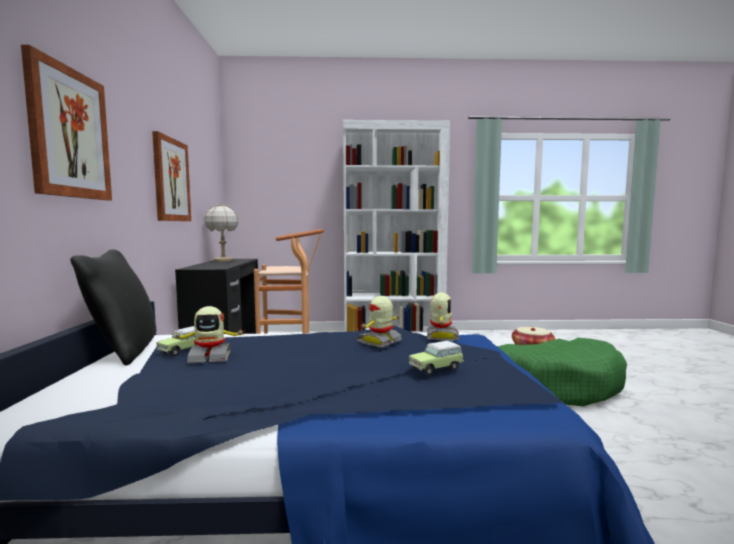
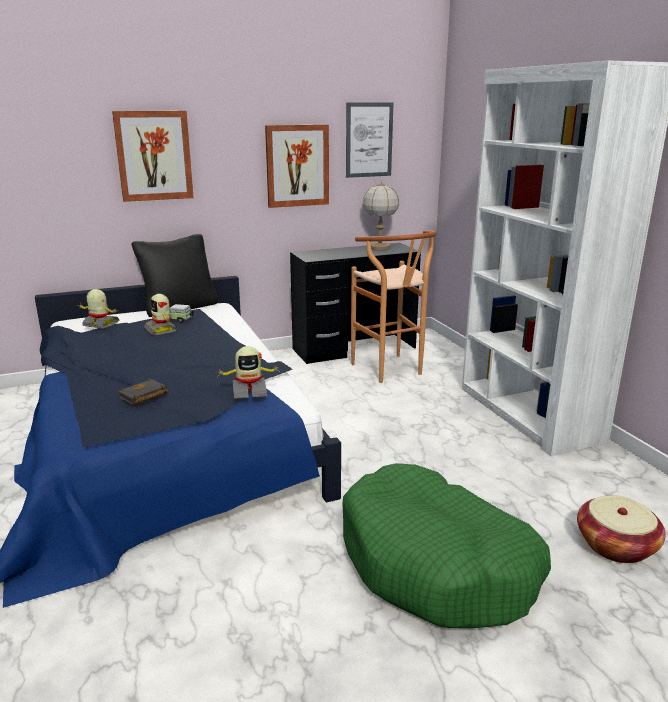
camera: 70 degrees right, 15 degrees up
toy robot [357,296,402,347] -> toy robot moved to [79,289,119,329]
toy car [409,341,464,376] -> black book [118,379,168,405]
none -> picture [346,102,394,178]

